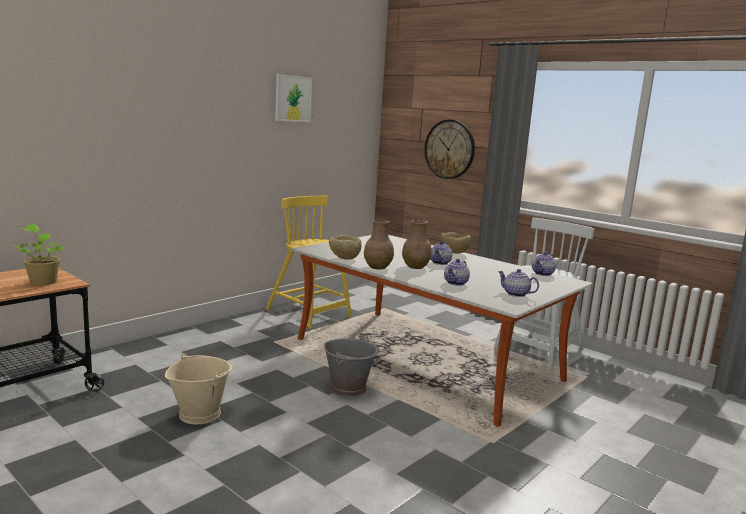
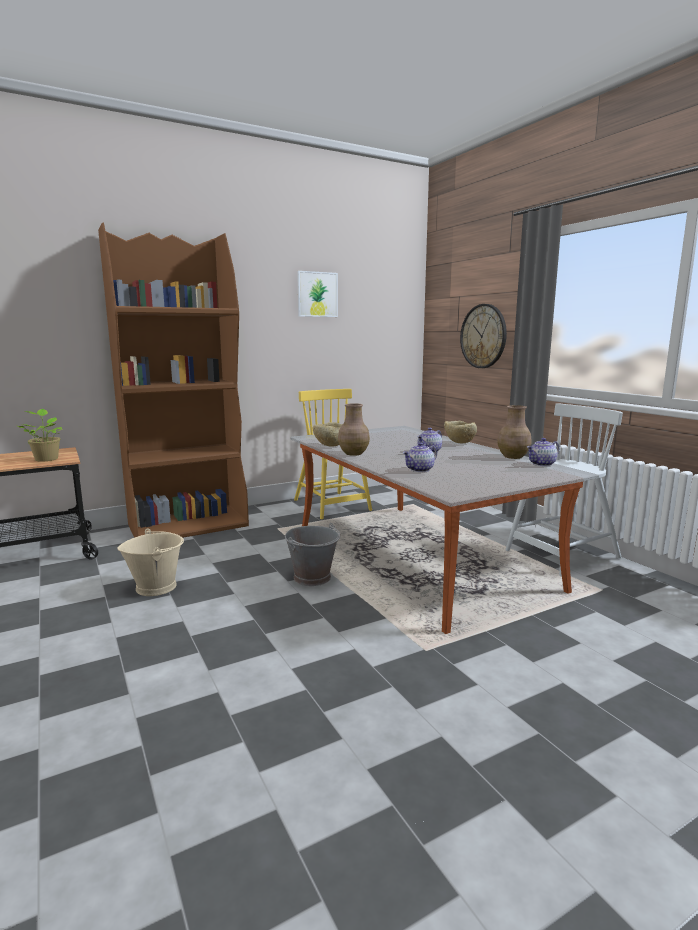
camera: 20 degrees right, 0 degrees up
brown vase [402,220,432,269] -> brown vase moved to [497,405,531,459]
teapot [498,269,539,297] -> none
none -> brown bookcase [98,222,249,538]

